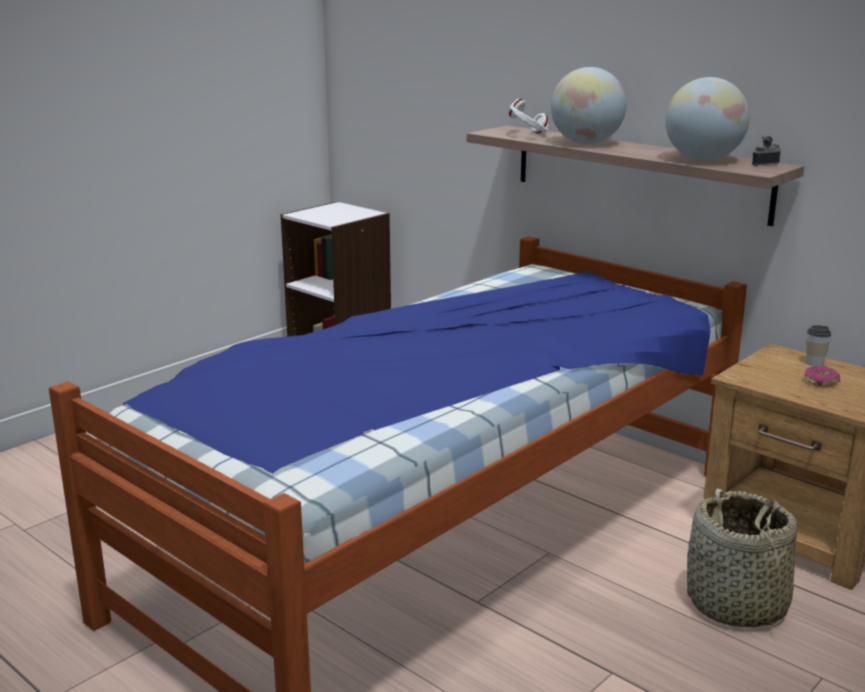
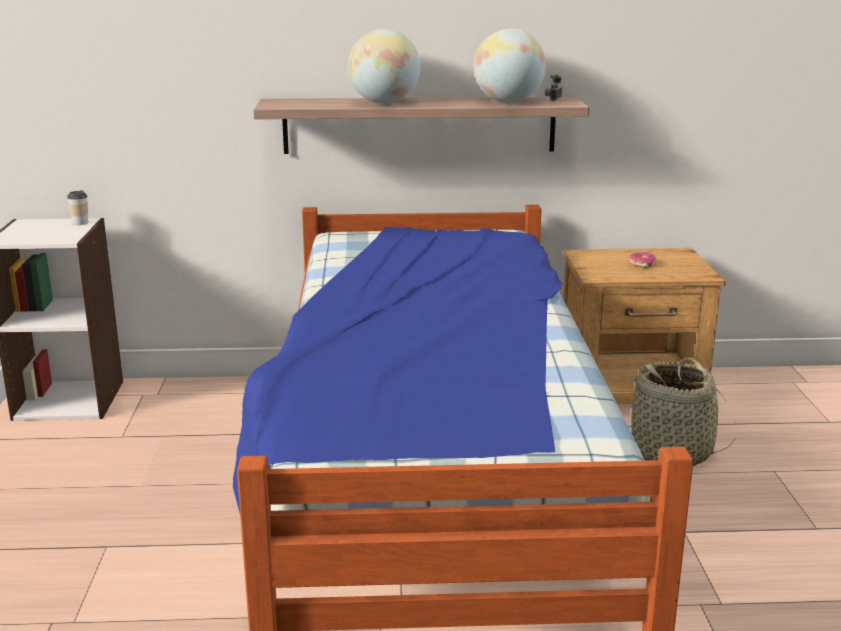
camera: 45 degrees left, 0 degrees up
white headphones [508,99,549,134] -> none
cup [806,325,831,366] -> cup moved to [67,190,88,225]

